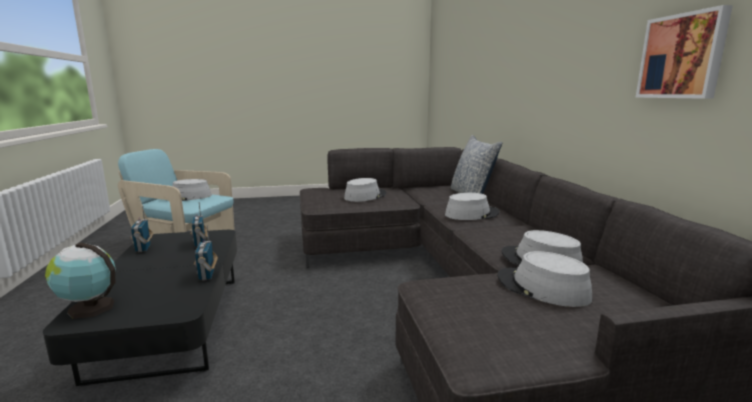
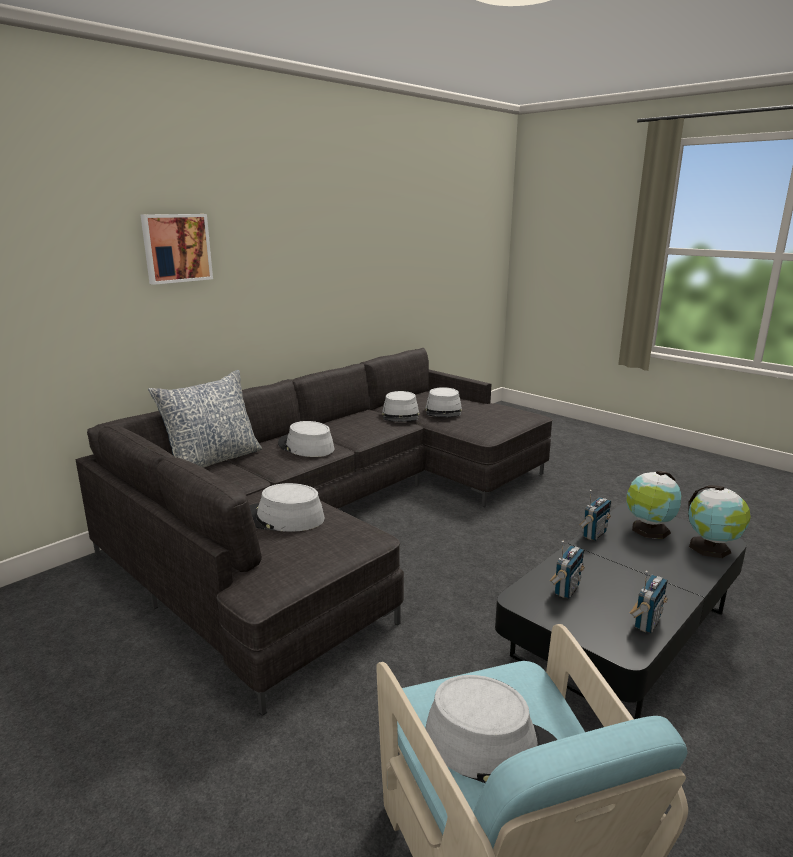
camera: 125 degrees left, 5 degrees up
picture [636,5,733,99] -> picture moved to [141,214,213,285]
none -> globe [626,471,682,539]

